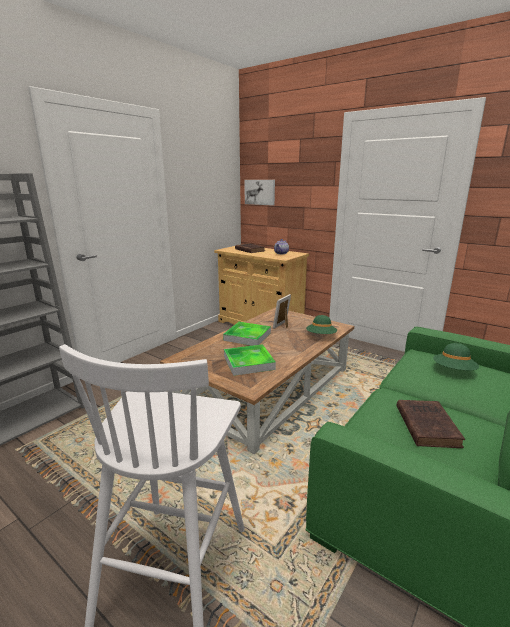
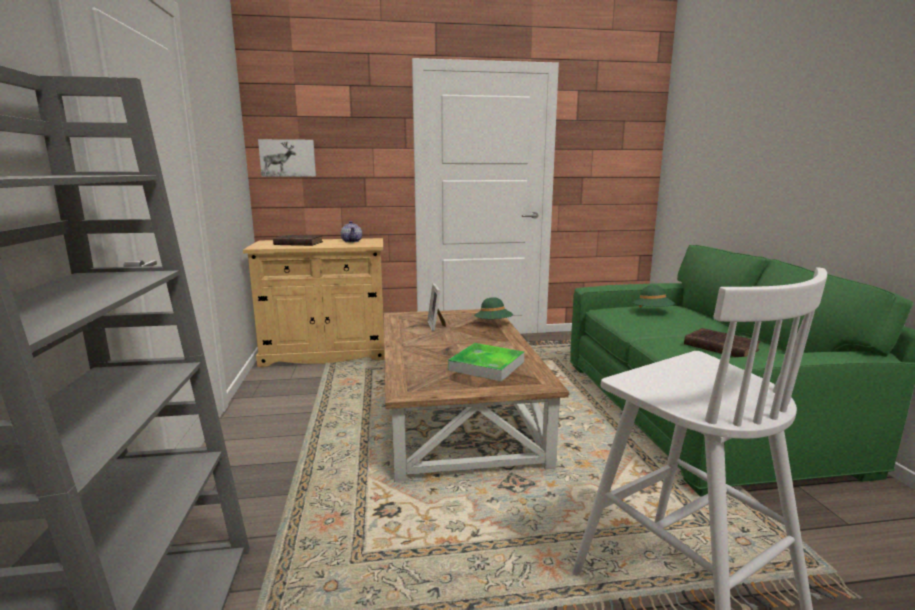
camera: 45 degrees left, 5 degrees down
tray [223,322,271,346] -> none

